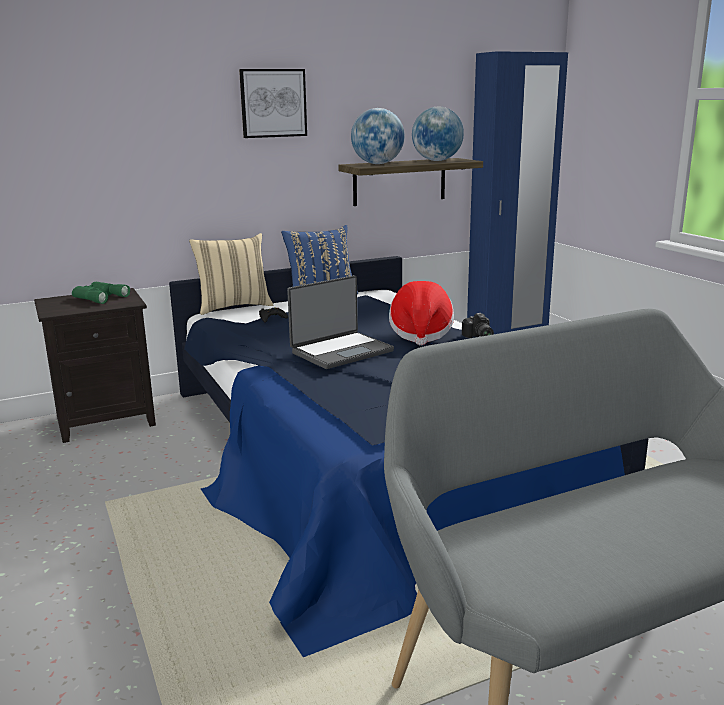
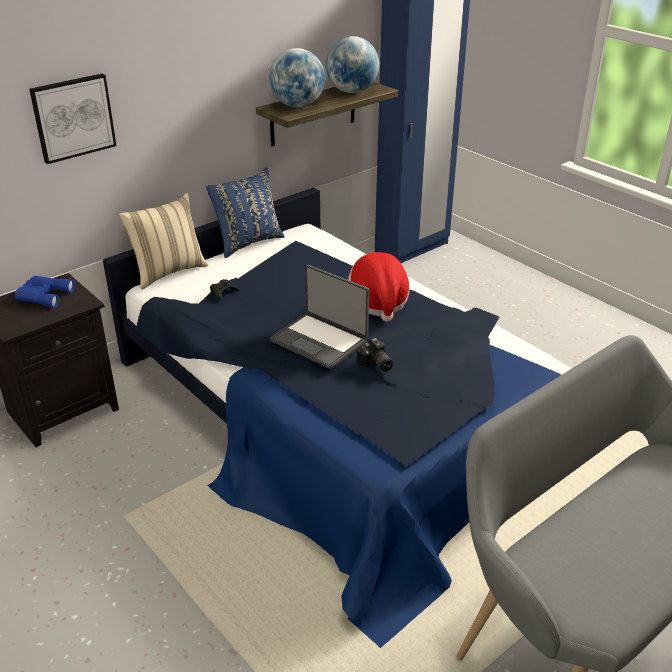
camera: 15 degrees left, 15 degrees up
green binoculars [72,282,130,304] -> blue binoculars [15,276,75,308]
picture [239,69,307,138] -> picture moved to [29,73,117,164]
laptop [287,275,394,369] -> laptop turned 90 degrees clockwise [270,264,369,369]
camera [462,313,494,338] -> camera moved to [357,338,393,372]

